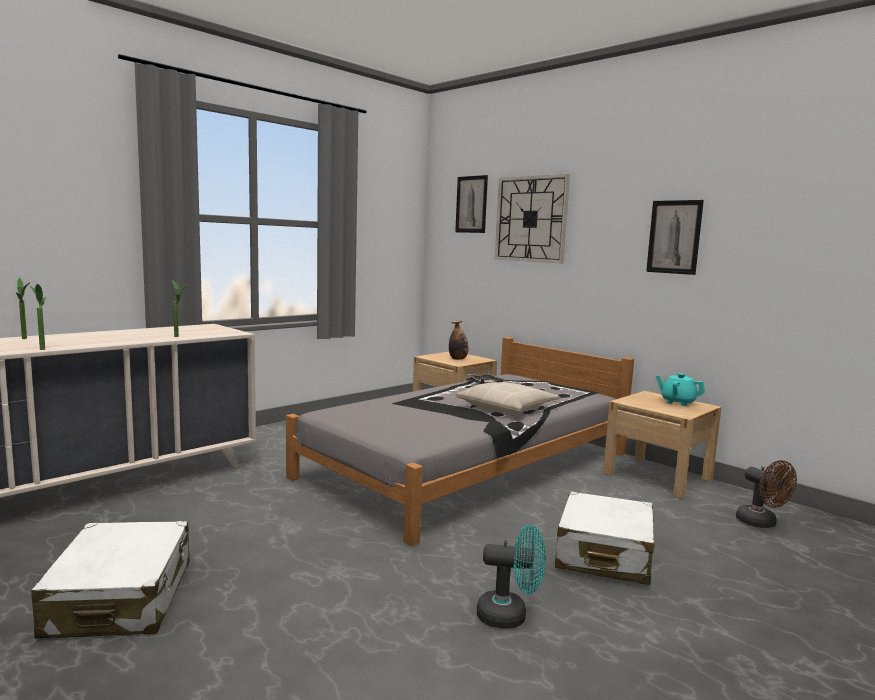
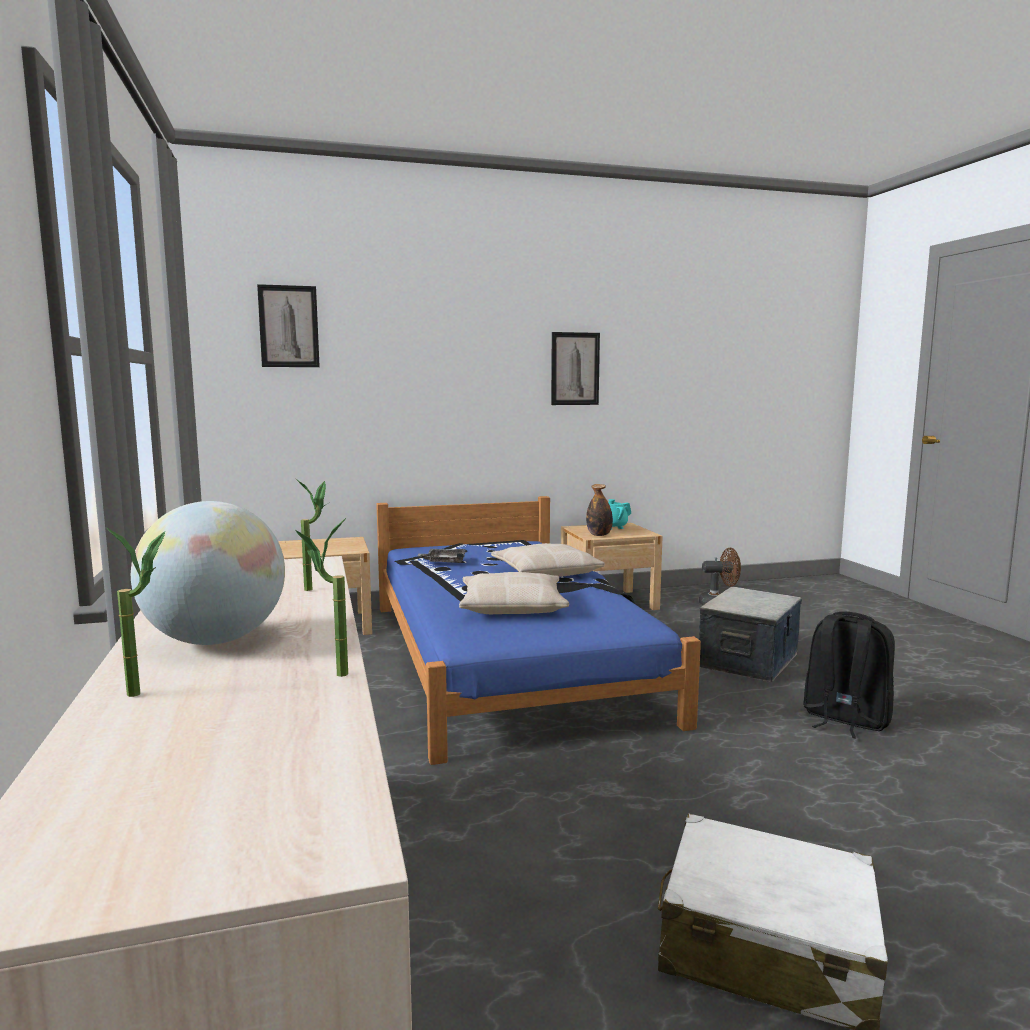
camera: 60 degrees left, 0 degrees up
grey bed [286,337,634,546] -> blue bed [376,496,701,765]
bottle [449,320,468,360] -> bottle moved to [586,484,613,536]
turquoise fan [477,524,546,629] -> black backpack [803,611,895,739]
wall clock [495,174,570,263] -> none
white suitcase [555,491,655,585] -> storage box [699,587,802,682]
none -> globe [131,501,285,645]
none -> beige pillow [459,572,569,614]

